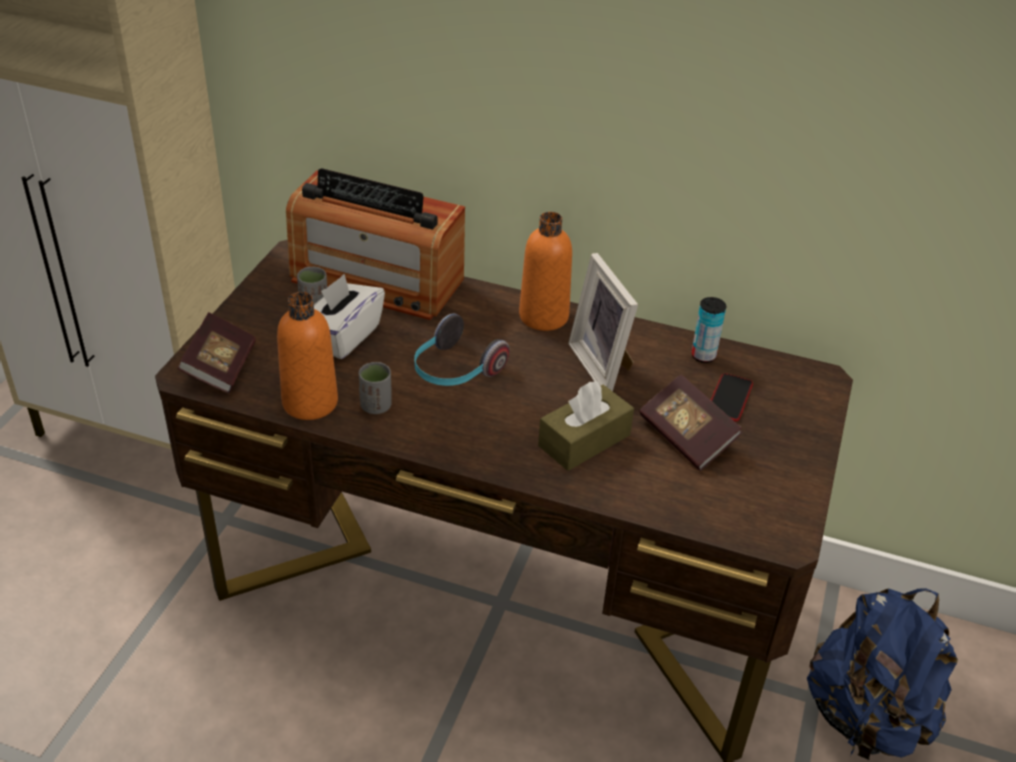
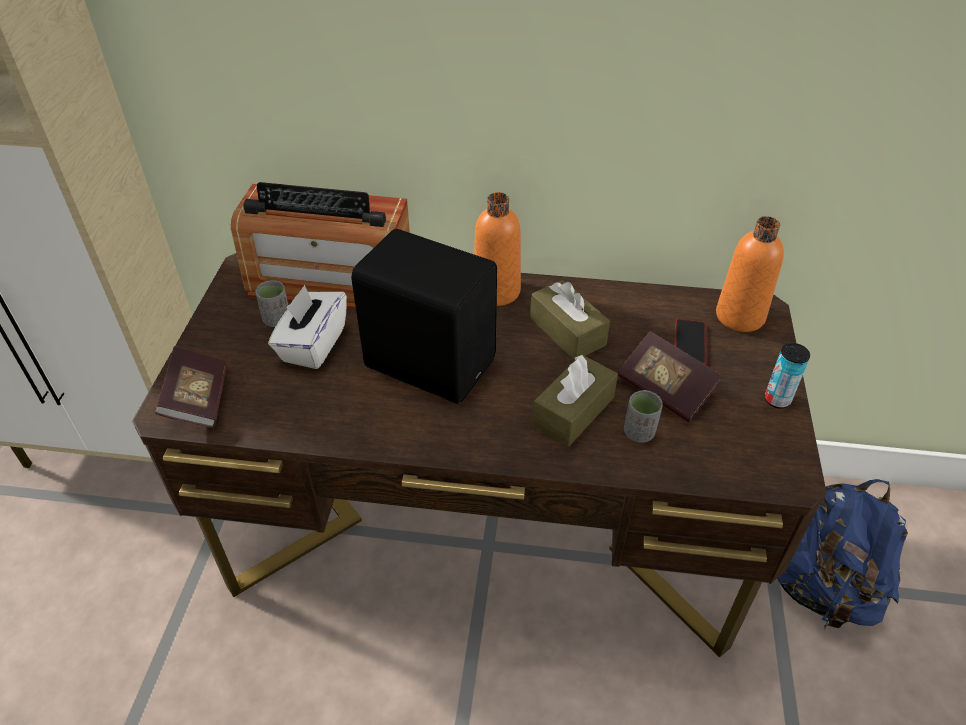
camera: 10 degrees left, 5 degrees up
orange bottle [277,292,338,420] -> orange bottle moved to [716,216,784,332]
grey cup [359,362,392,414] -> grey cup moved to [624,390,663,443]
headphones [414,314,510,386] -> black speaker [351,229,497,404]
picture frame [568,253,638,391] -> brown tissue box [530,280,610,361]
can [691,297,726,363] -> can moved to [765,343,810,409]

